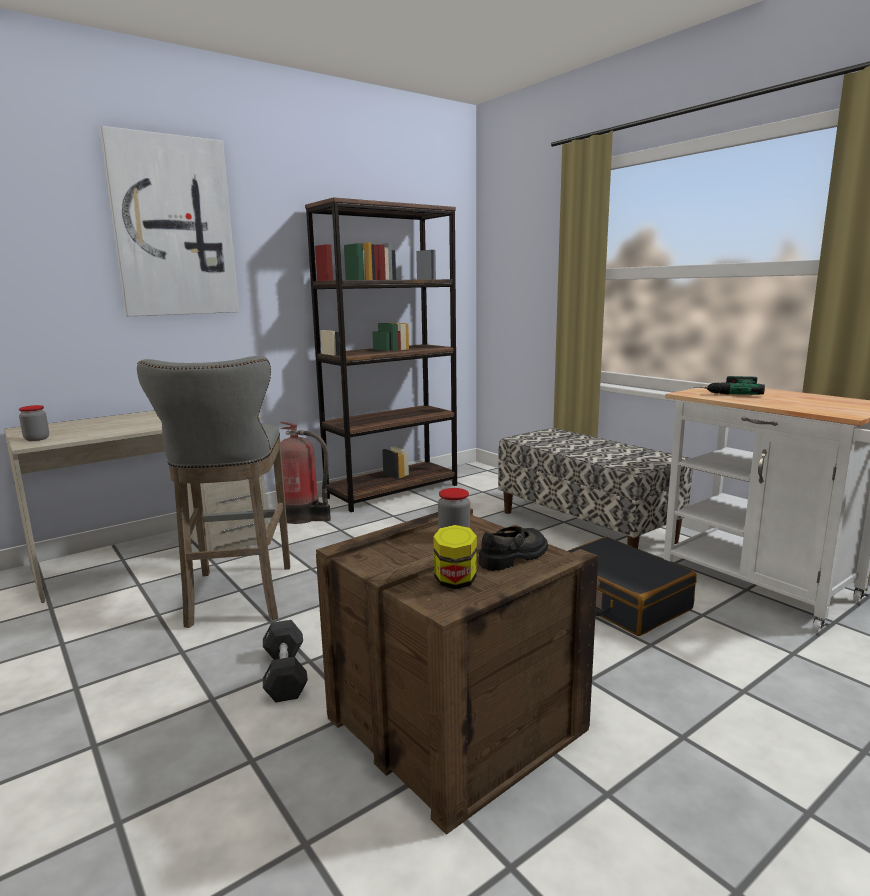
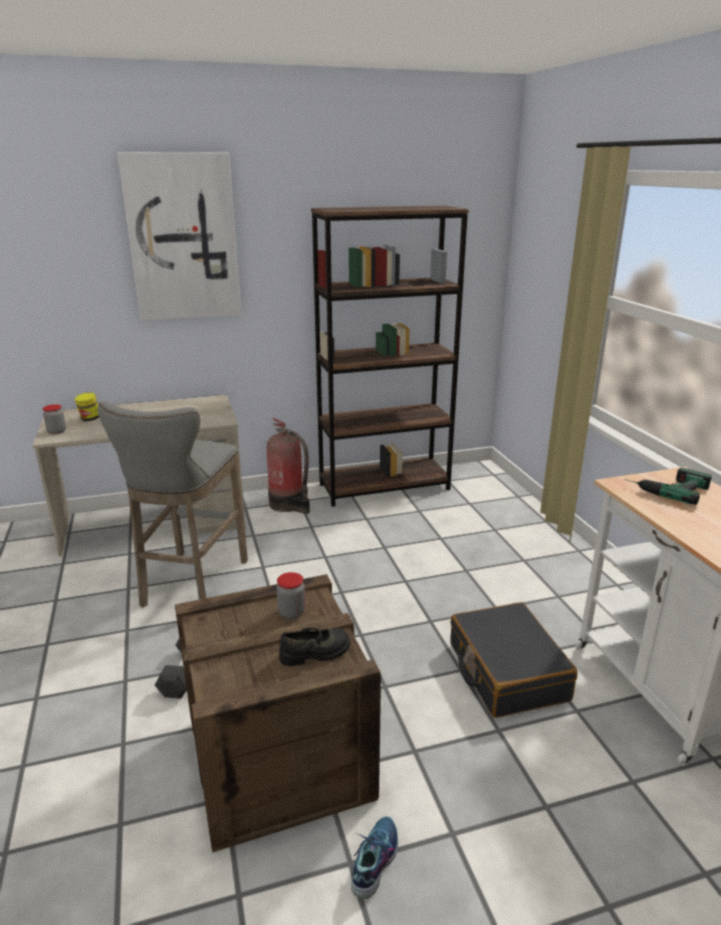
camera: 20 degrees right, 10 degrees up
jar [433,525,477,590] -> jar moved to [75,392,99,421]
bench [498,428,693,549] -> none
none -> shoe [351,816,398,899]

